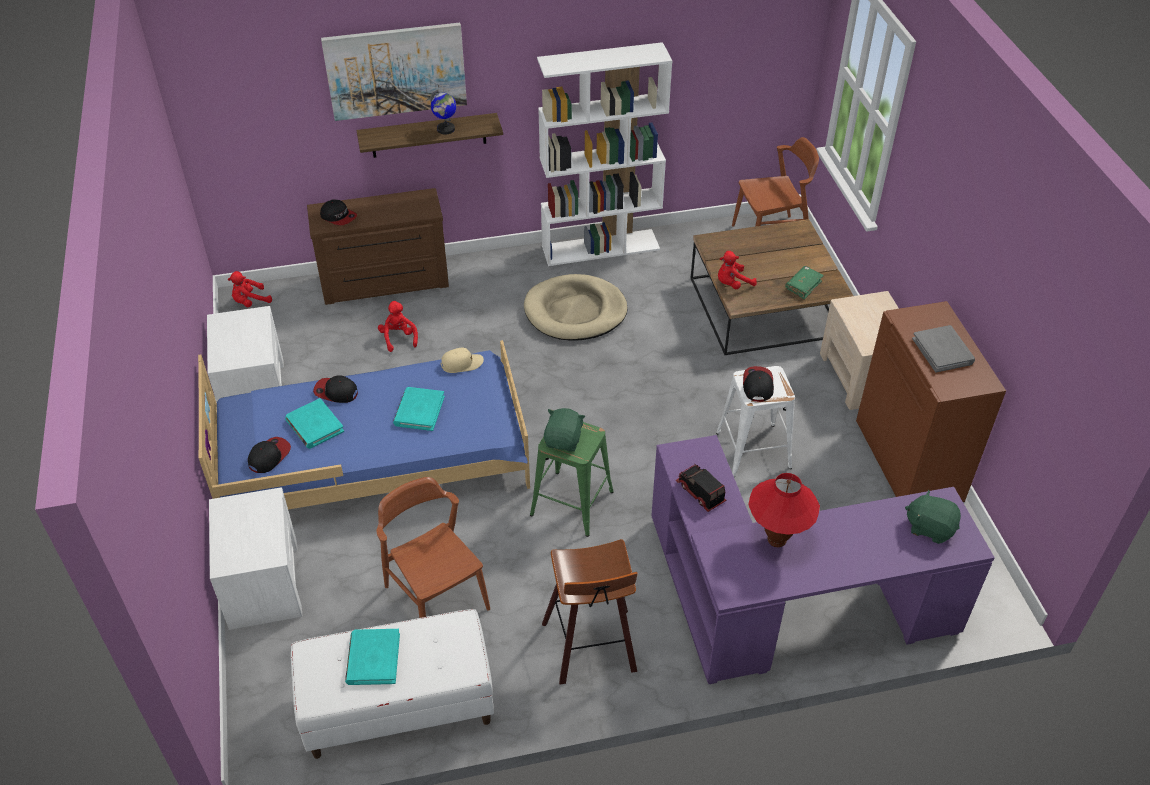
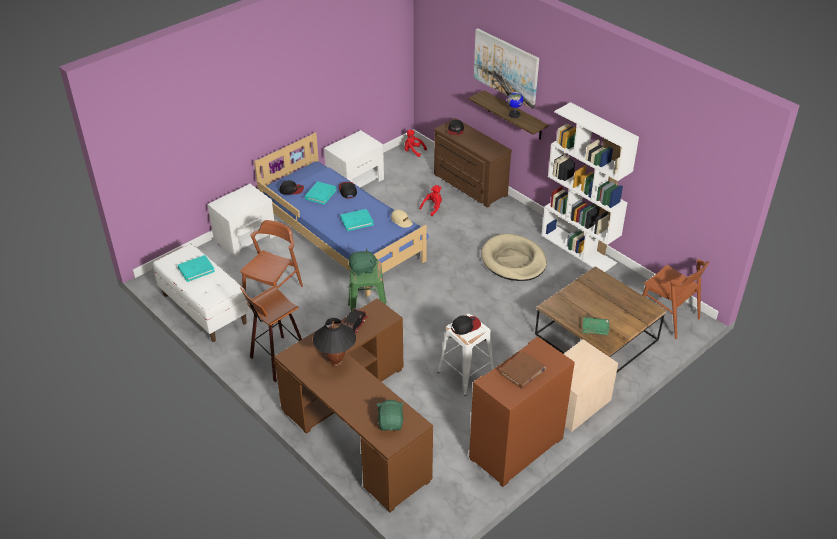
camera: 60 degrees right, 5 degrees down
purple desk [651,435,995,684] -> brown desk [274,298,433,512]
red plush toy [718,251,757,289] -> none
red table lamp [748,473,820,547] -> black table lamp [313,318,356,366]
grey book [912,325,975,372] -> brown book [499,351,546,388]

